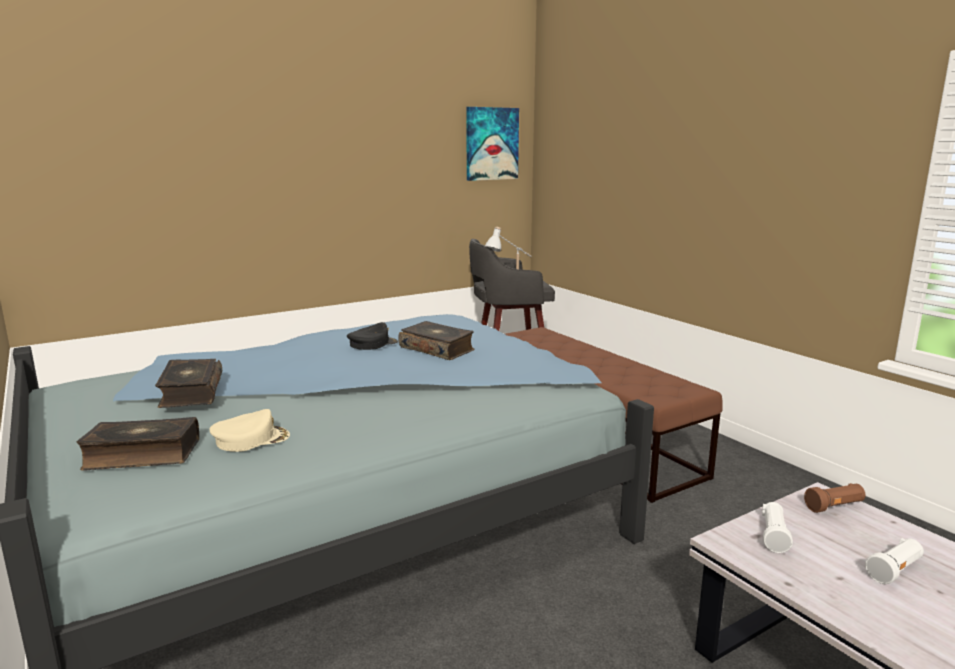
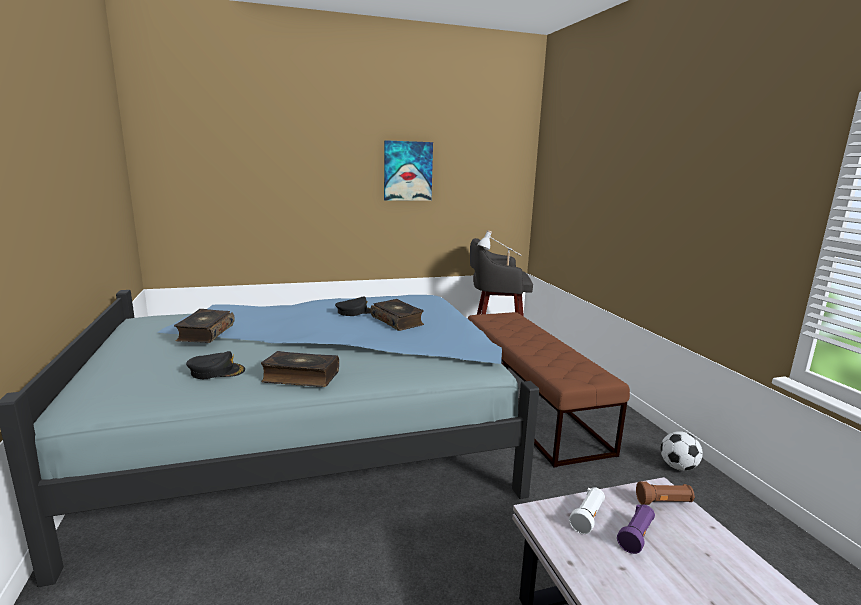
camera: 15 degrees right, 0 degrees up
book [76,417,199,471] -> book moved to [261,351,339,387]
beige cap [210,409,290,452] -> black cap [186,351,245,379]
picture [466,107,519,181] -> picture moved to [384,140,433,201]
white flashlight [865,538,924,584] -> none
none -> purple flashlight [617,504,655,554]
none -> football [660,431,703,471]

